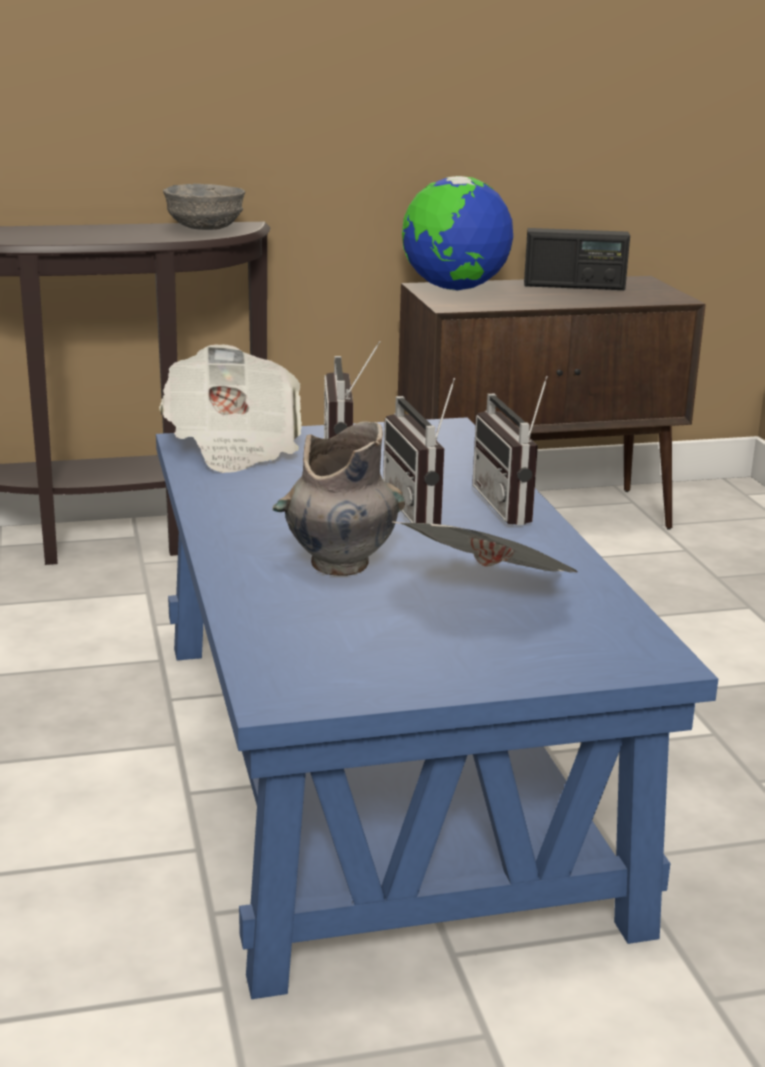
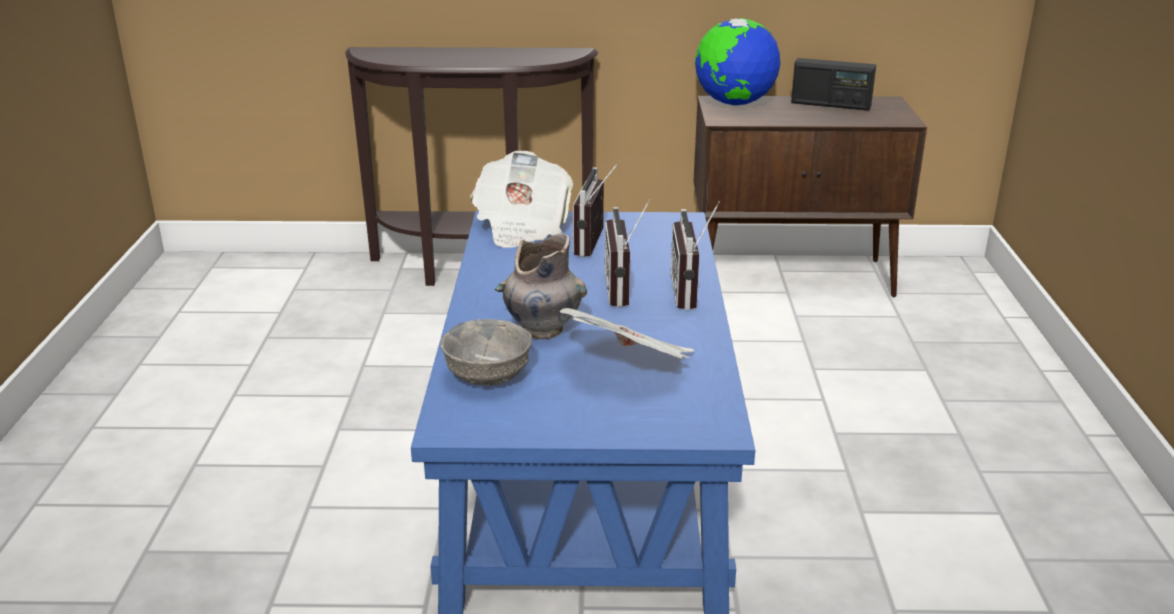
camera: 15 degrees right, 5 degrees up
grey bowl [163,184,245,230] -> grey bowl moved to [441,319,532,385]

